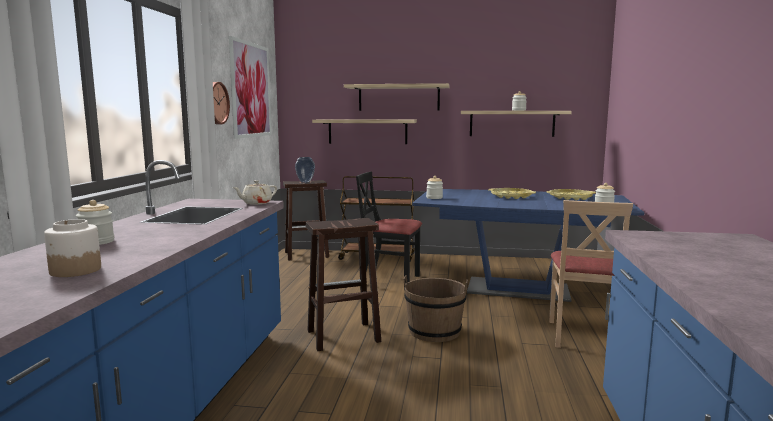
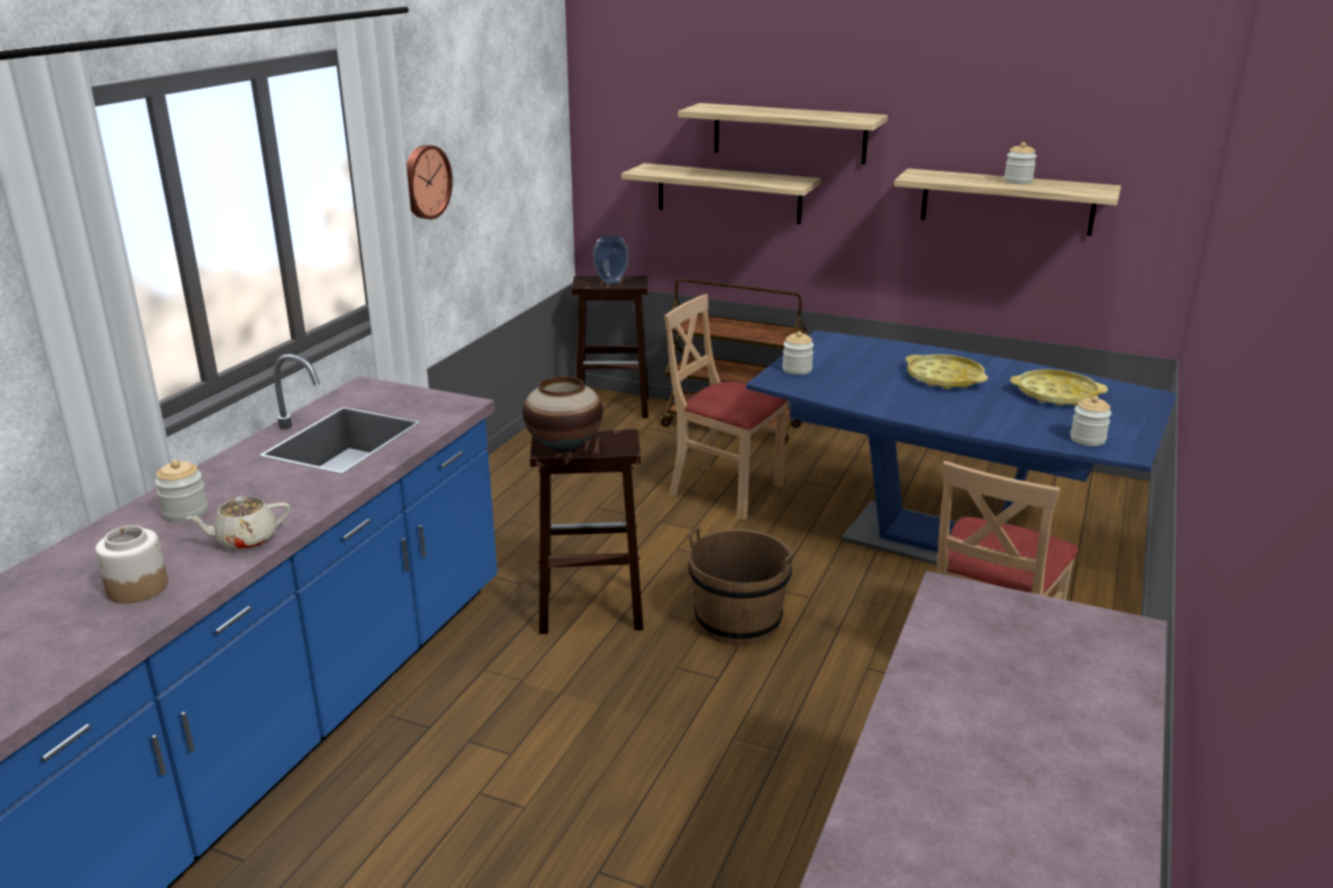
camera: 15 degrees right, 15 degrees up
picture [229,36,272,139] -> none
beige teapot [232,180,277,205] -> beige teapot moved to [186,496,290,550]
black chair [356,171,422,290] -> beige chair [664,294,788,520]
none -> vase [523,376,603,453]

